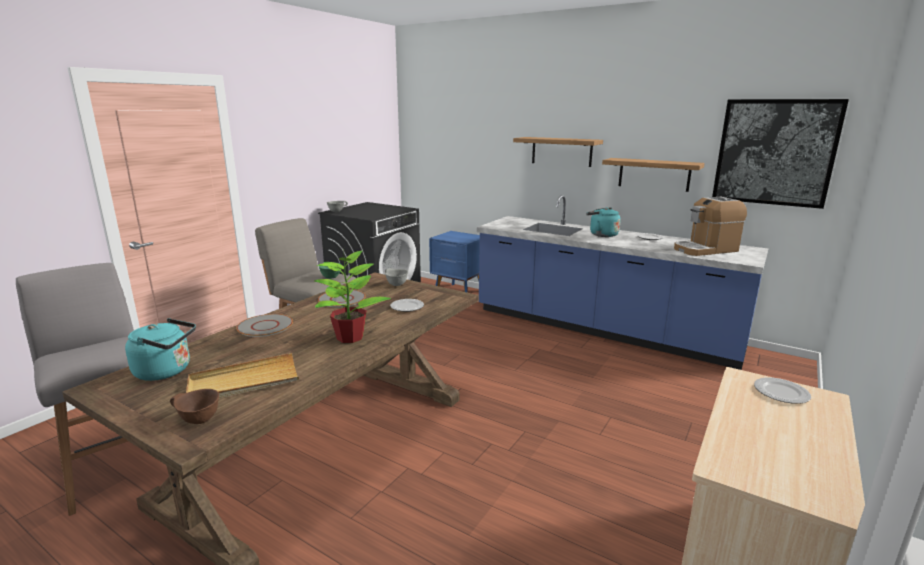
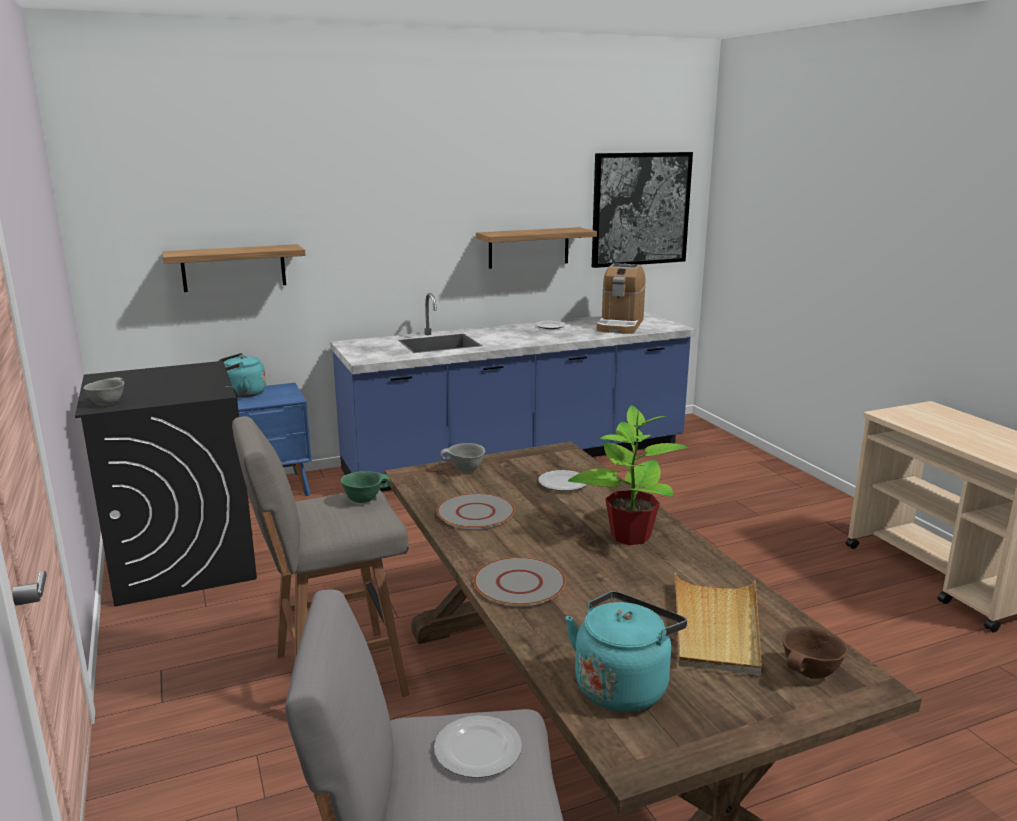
camera: 55 degrees left, 0 degrees up
shelf [513,137,603,167] -> shelf moved to [162,244,306,292]
turquoise kettle [586,207,621,237] -> turquoise kettle moved to [218,353,266,398]
plate [754,377,811,404] -> plate moved to [434,716,522,778]

